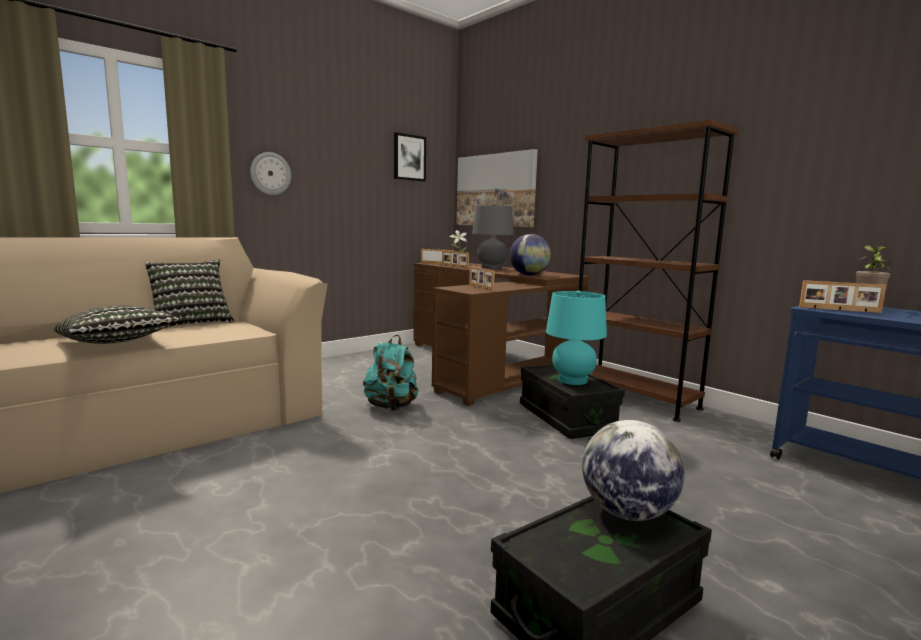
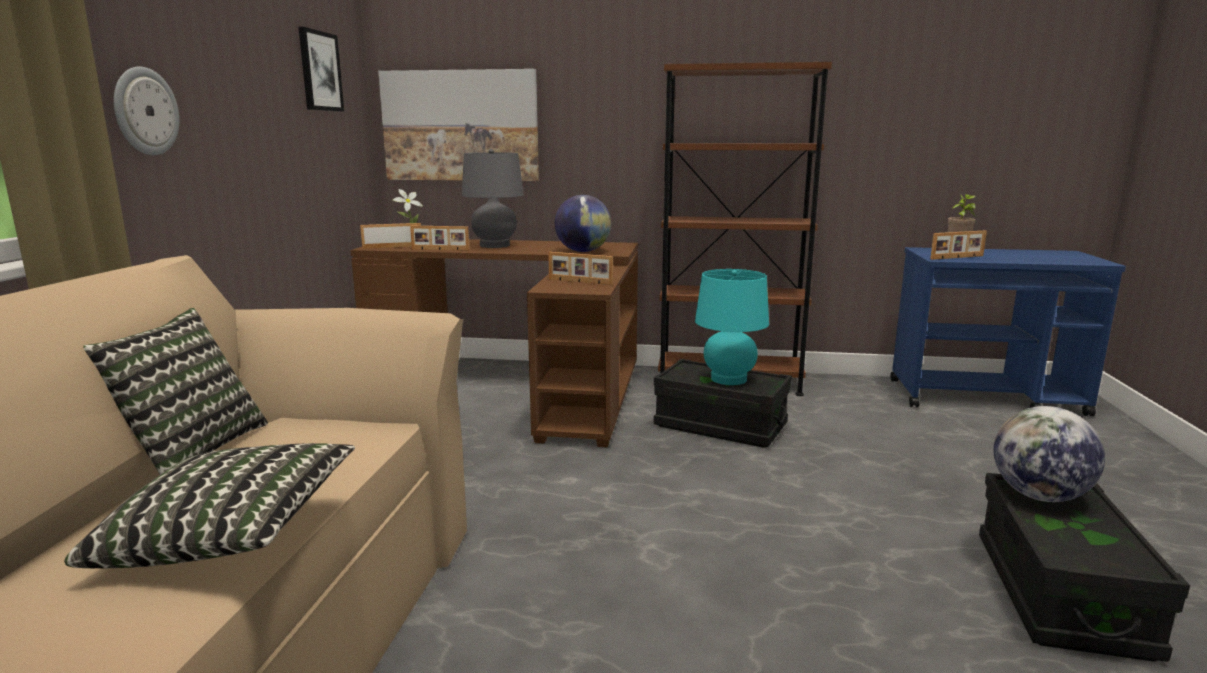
camera: 40 degrees left, 5 degrees up
turquoise backpack [363,335,419,411] -> none

